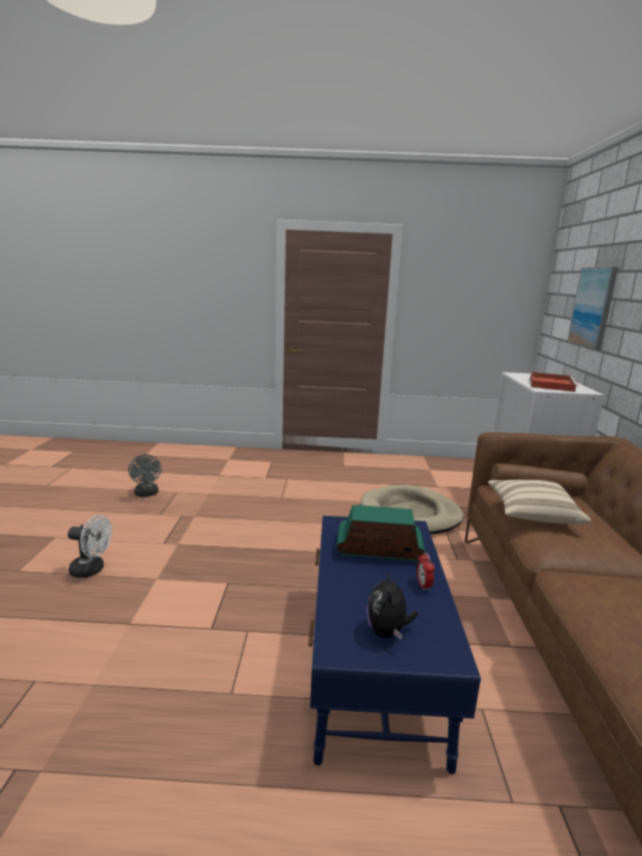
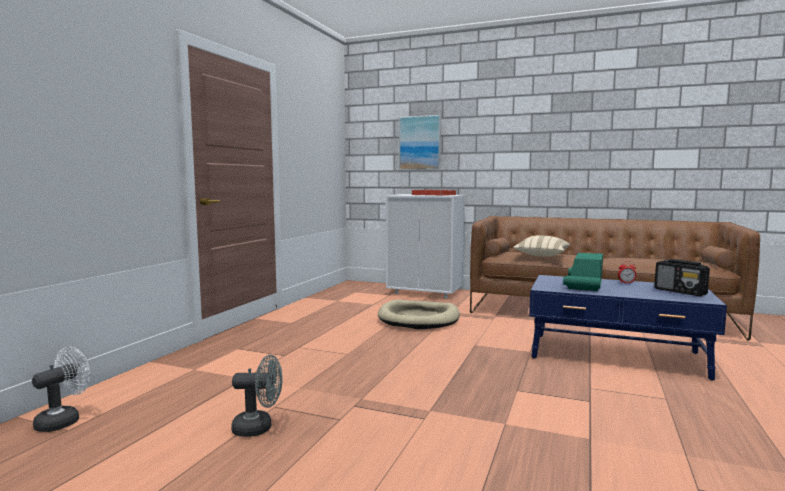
camera: 70 degrees left, 10 degrees down
white fan [68,515,112,578] -> white fan moved to [32,347,90,432]
plush toy [366,570,418,640] -> radio [654,259,710,296]

